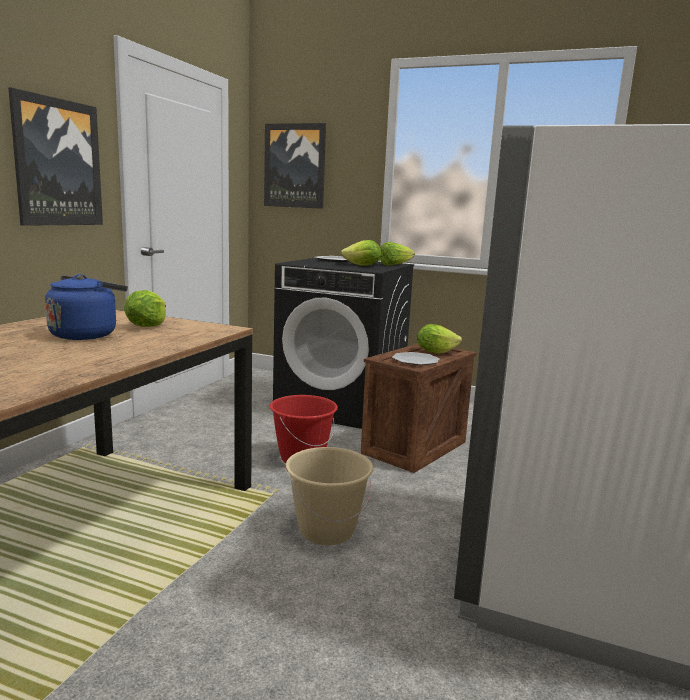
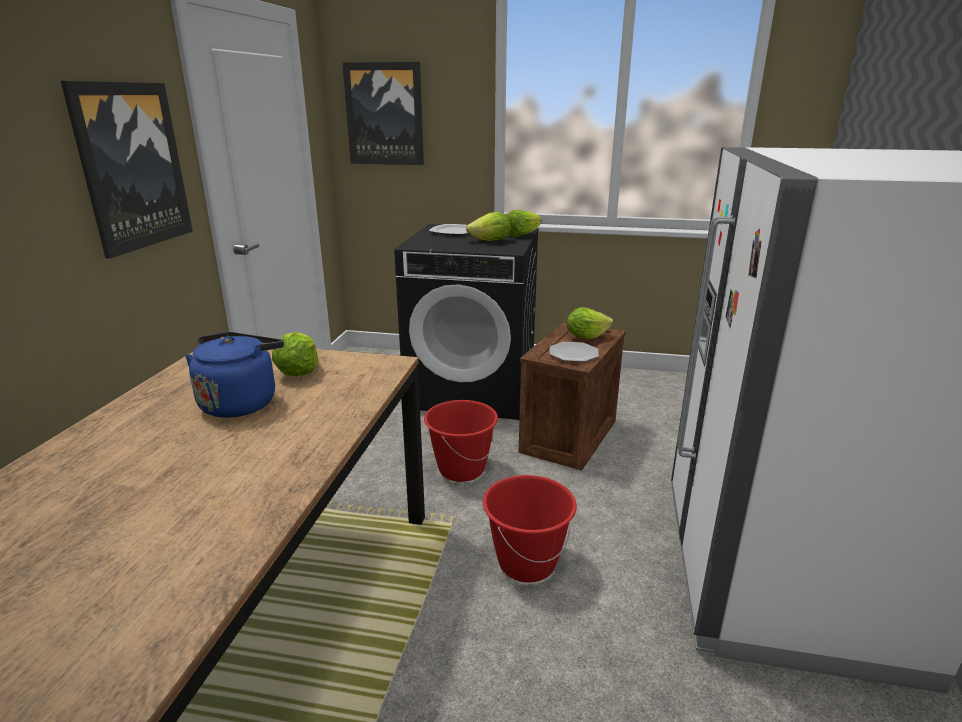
camera: 10 degrees left, 10 degrees up
beige bucket [285,447,373,545] -> red bucket [483,475,577,582]

